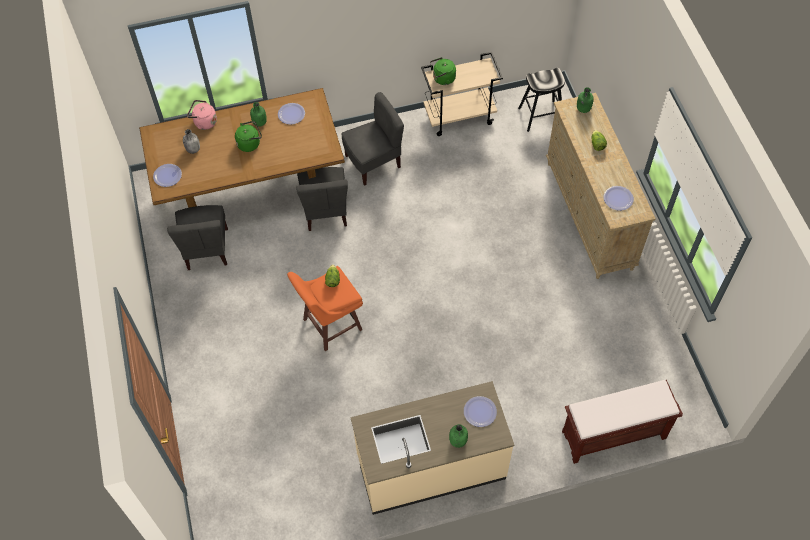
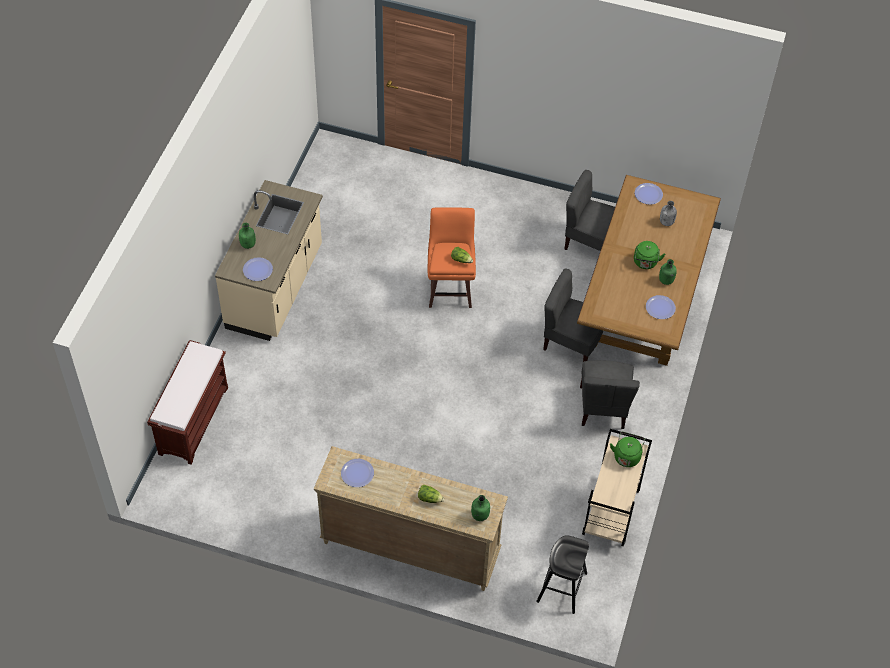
camera: 120 degrees right, 5 degrees down
pink kettle [187,100,217,130] -> none

